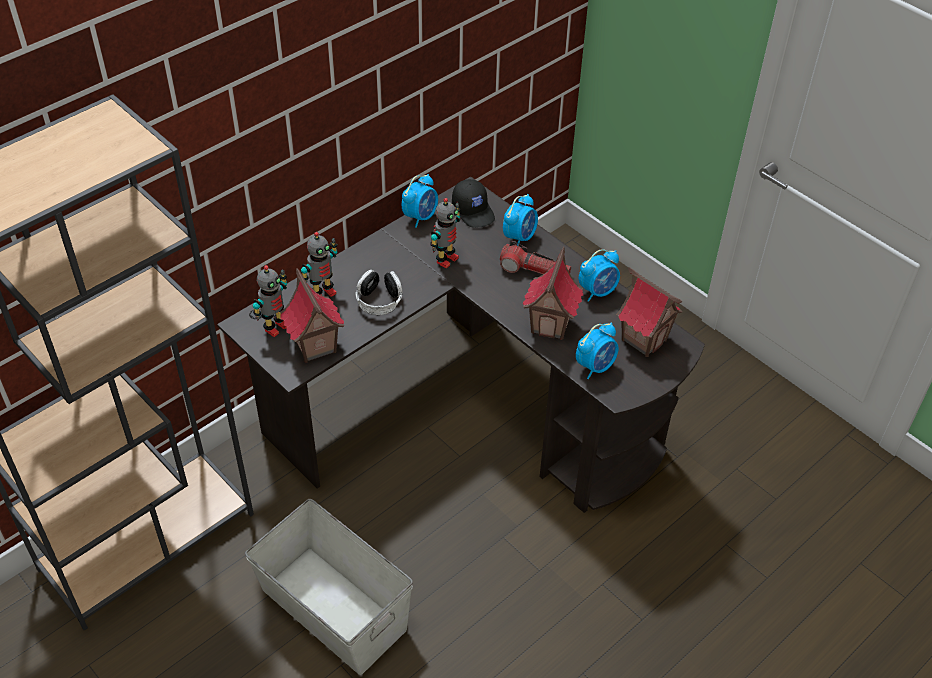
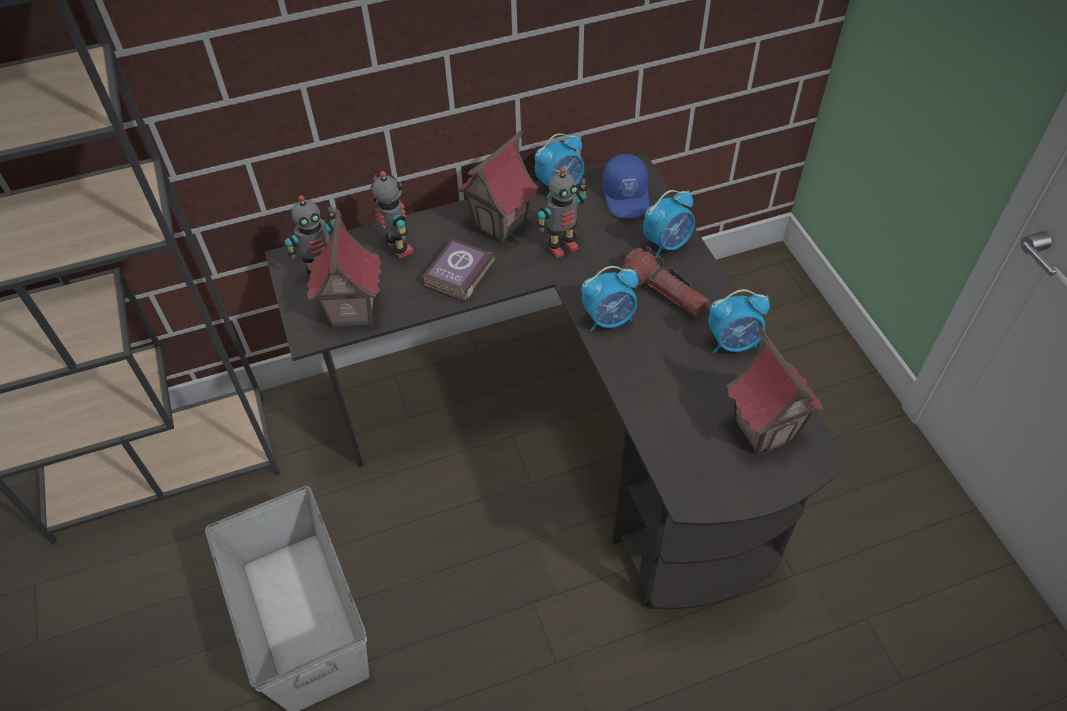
camera: 25 degrees right, 5 degrees up
toy robot [301,232,337,297] -> toy robot turned 105 degrees counterclockwise [371,171,413,259]
headphones [355,270,402,315] -> book [422,238,495,303]
black cap [452,179,495,228] -> blue cap [602,154,650,218]
toy house [523,247,583,340] -> toy house moved to [458,130,539,243]
alarm clock [576,323,619,379] -> alarm clock moved to [581,266,638,331]

